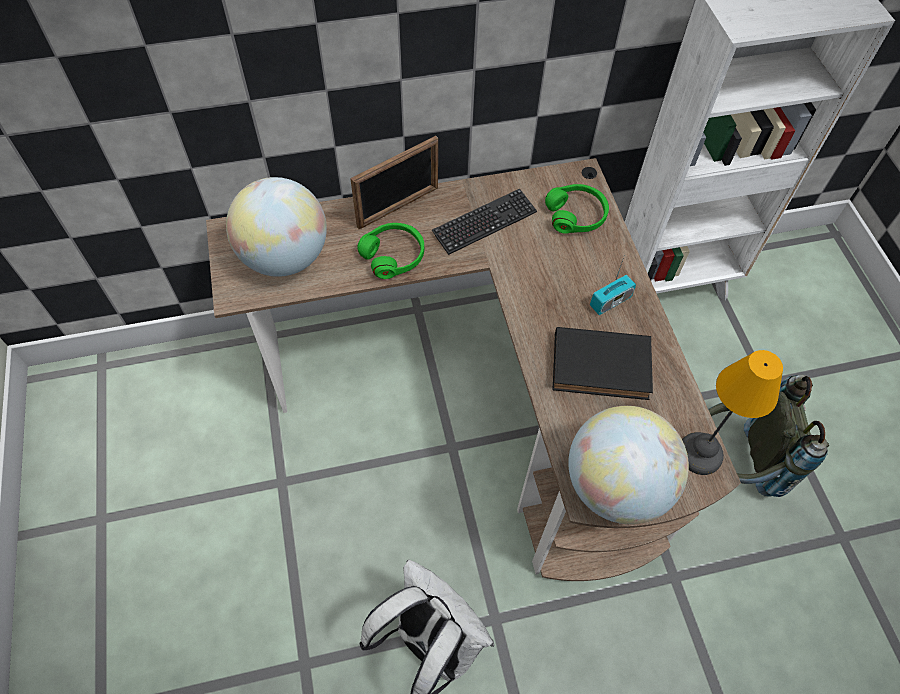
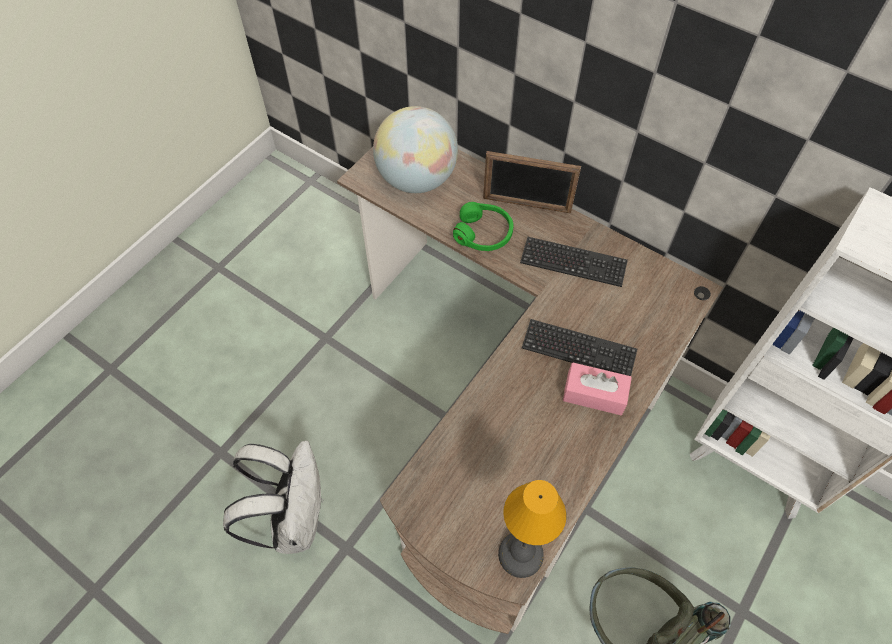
camera: 50 degrees right, 0 degrees up
green headphones [545,184,609,234] -> none
black book [553,327,653,400] -> none
globe [568,406,689,524] -> none
radio [590,257,636,315] -> pink tissue box [563,362,632,415]
none -> keyboard [522,319,637,376]

